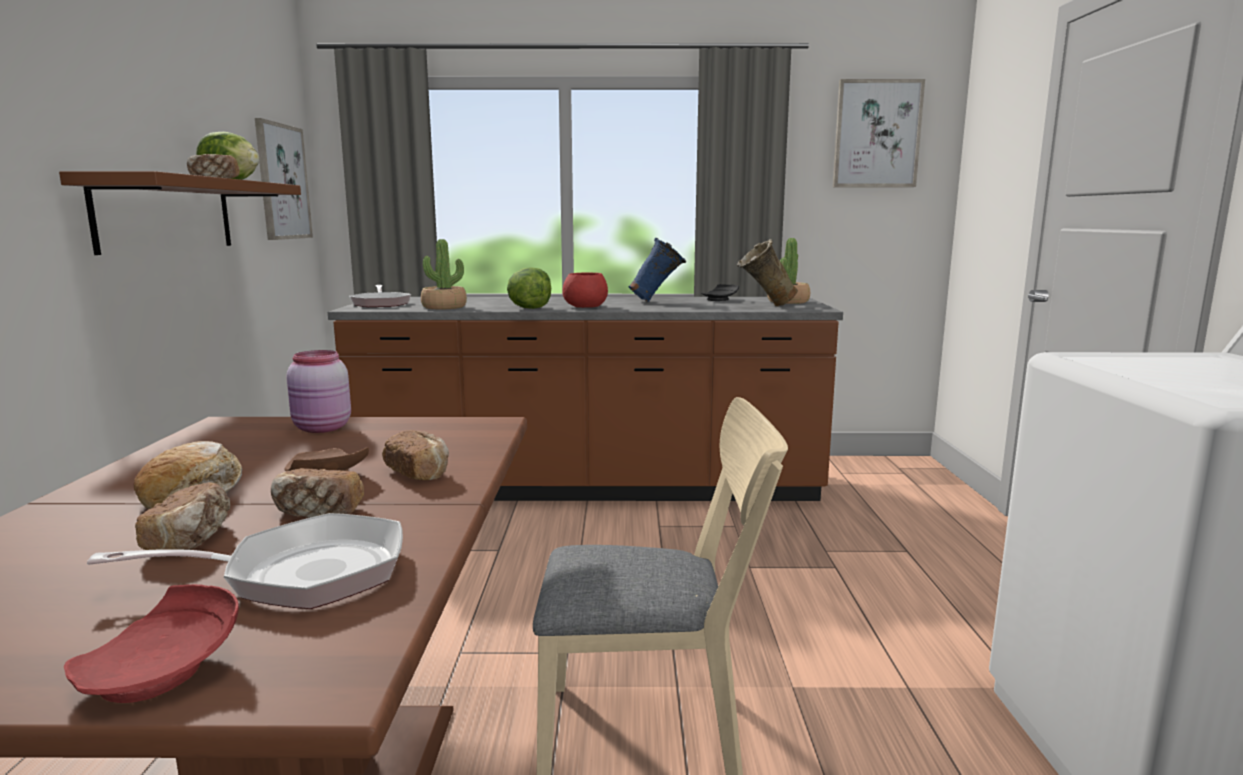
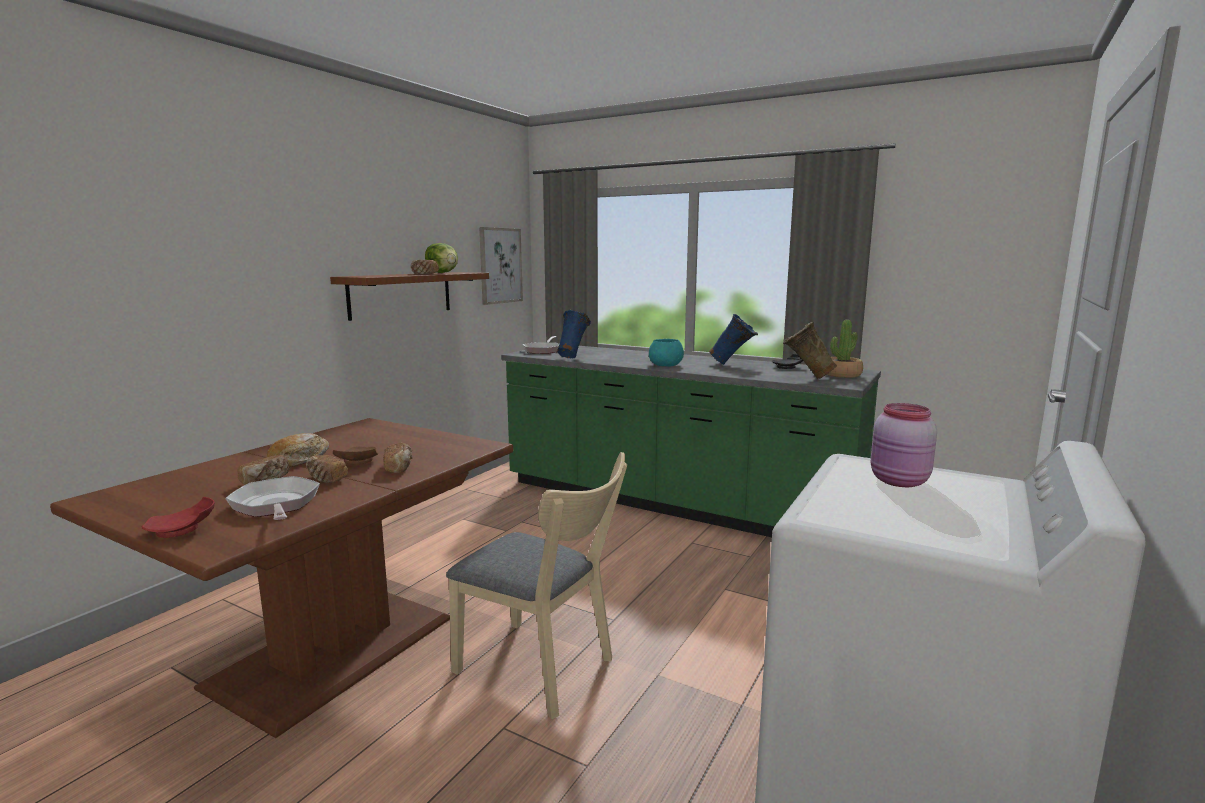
camera: 30 degrees right, 0 degrees up
frying pan [87,513,403,609] -> frying pan turned 135 degrees counterclockwise [225,476,320,520]
pink jar [286,350,351,433] -> pink jar moved to [871,403,937,487]
brown counter [328,297,843,501] -> green counter [501,346,881,537]
potted plant [421,239,467,310] -> blue vase [557,310,591,359]
lettuce [507,267,551,309] -> none
red bowl [562,272,608,308] -> turquoise bowl [649,339,684,366]
picture [833,79,925,187] -> none

